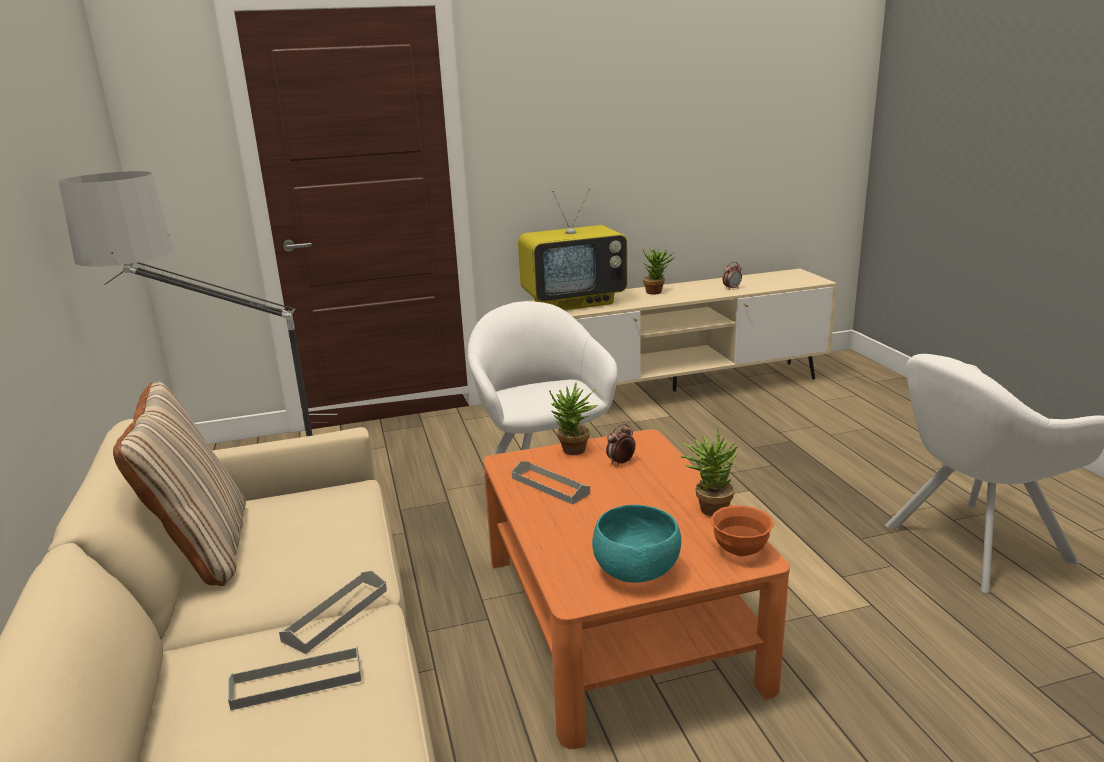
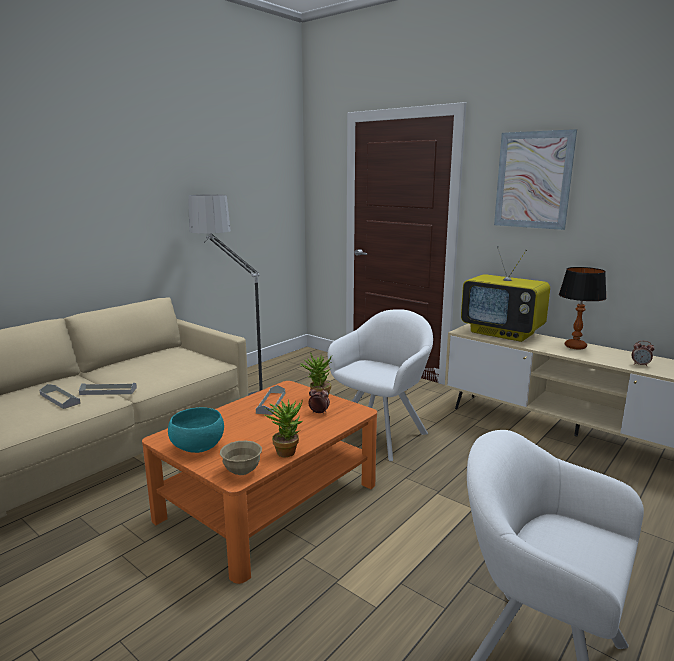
camera: 55 degrees right, 5 degrees down
beige pillow [113,382,246,586] -> none
potted plant [641,248,675,295] -> table lamp [559,267,607,350]
orange bowl [711,505,774,556] -> beige bowl [220,441,262,475]
none -> picture [494,129,577,230]

